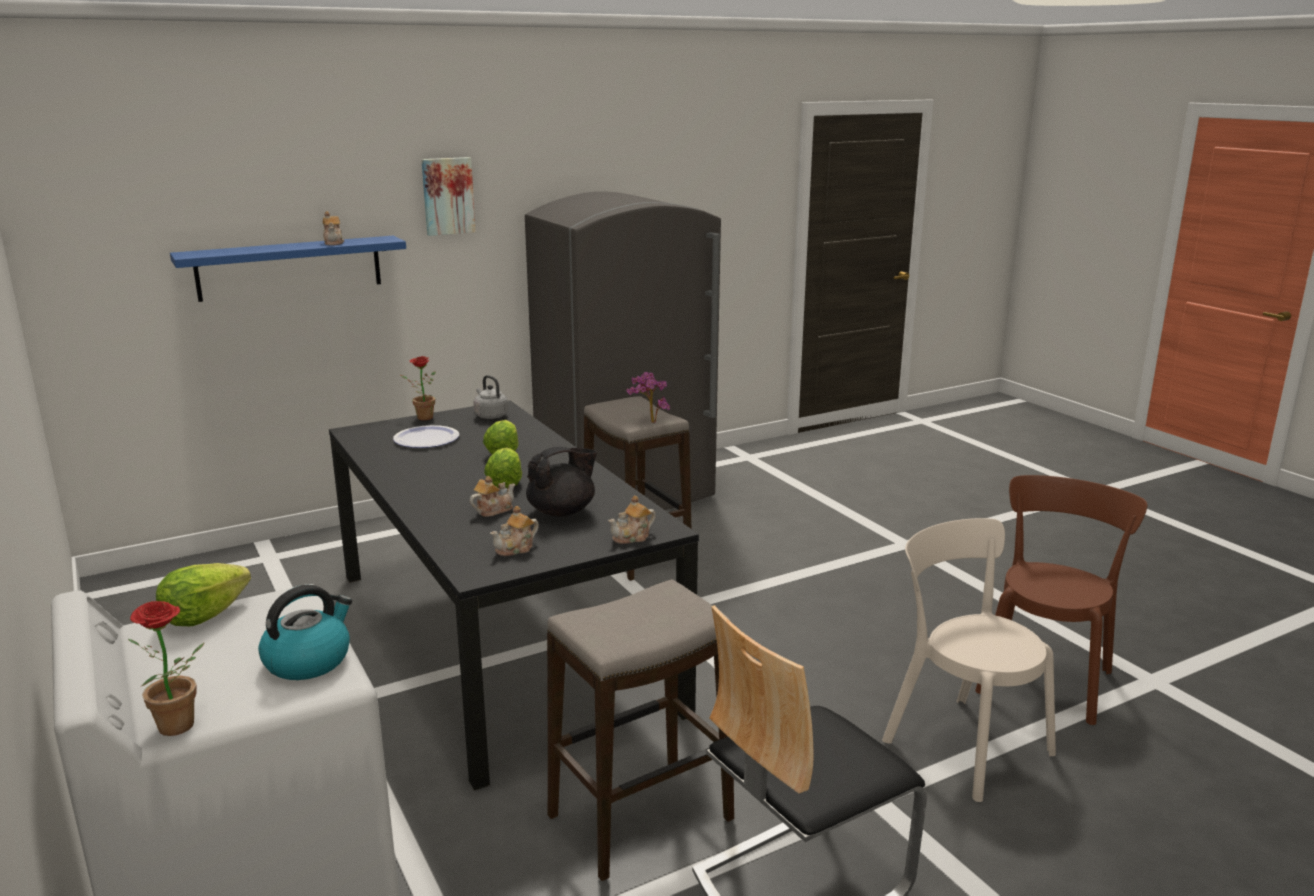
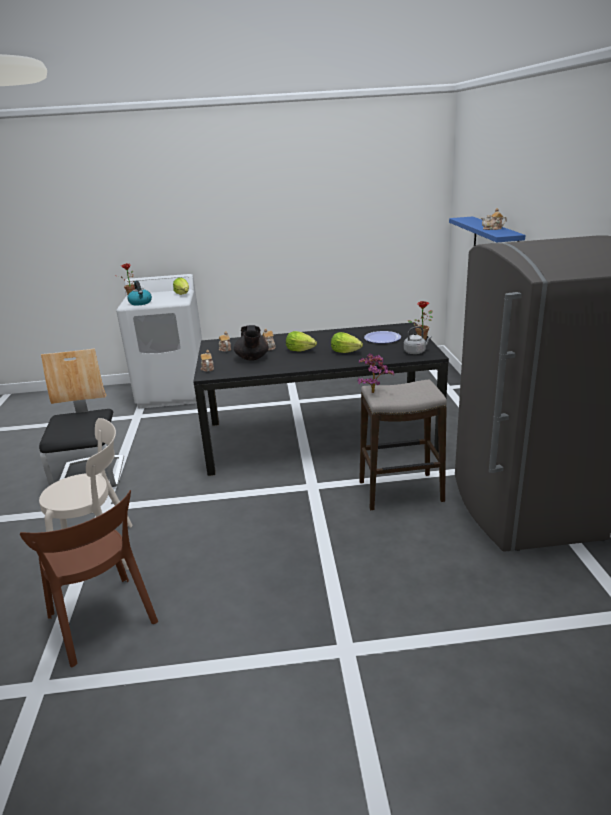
camera: 115 degrees right, 5 degrees up
picture [421,157,476,236] -> none
stool [547,579,734,881] -> none

